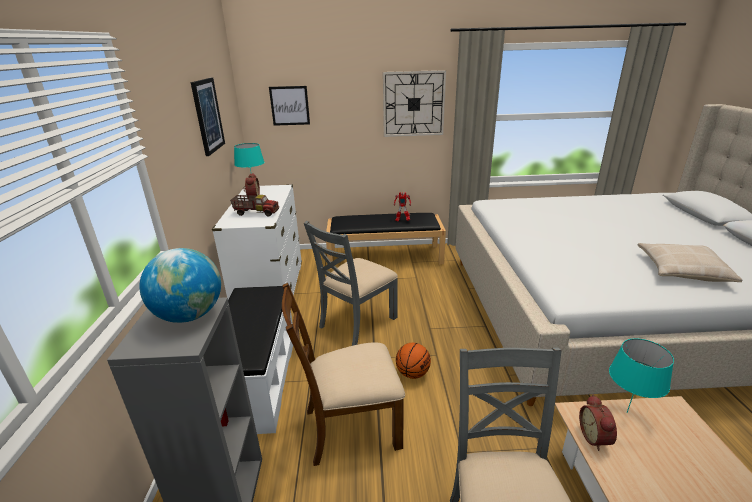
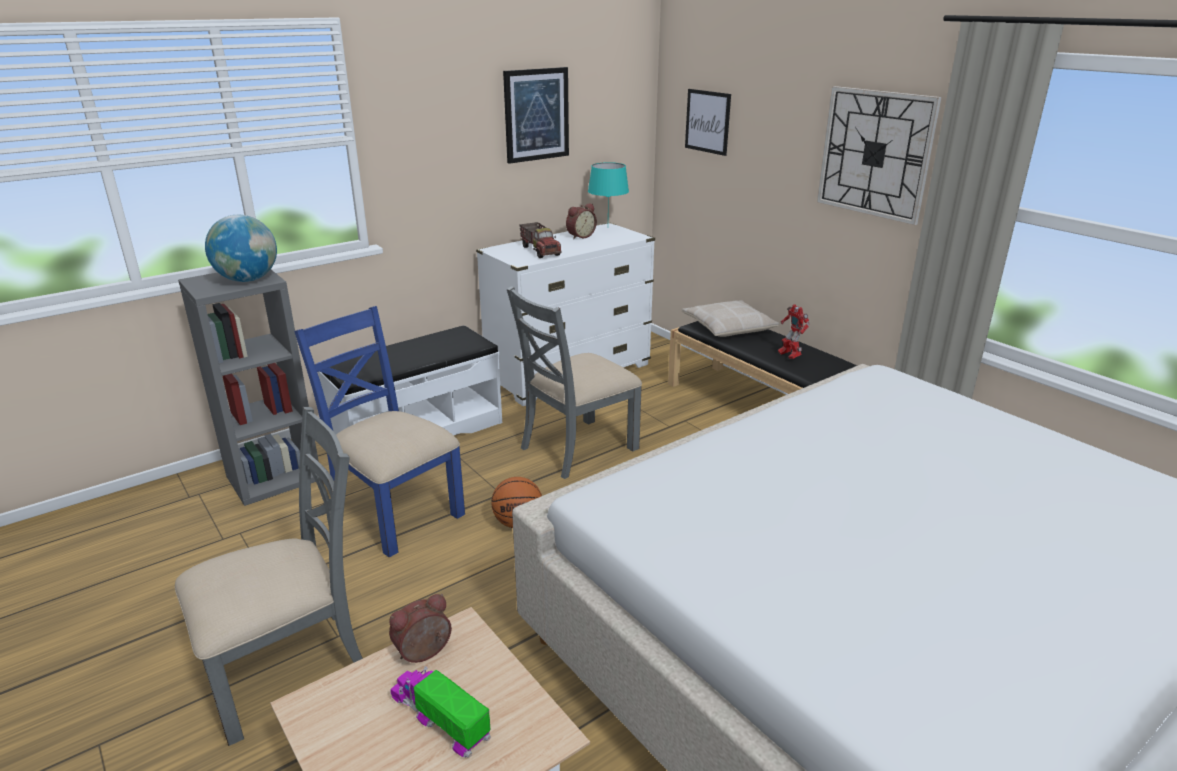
camera: 55 degrees right, 0 degrees up
brown chair [282,283,405,466] -> blue chair [294,306,465,558]
grey chair [304,221,398,346] -> grey chair turned 45 degrees counterclockwise [507,286,642,479]
turquoise table lamp [609,338,674,413] -> none
beige pillow [638,243,743,282] -> beige pillow moved to [682,300,779,337]
none -> toy truck [390,666,491,758]

